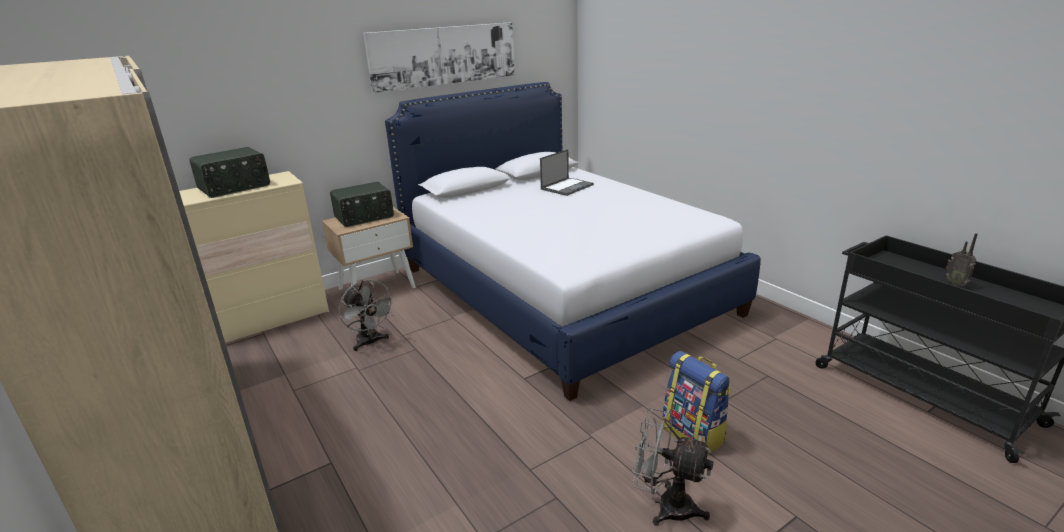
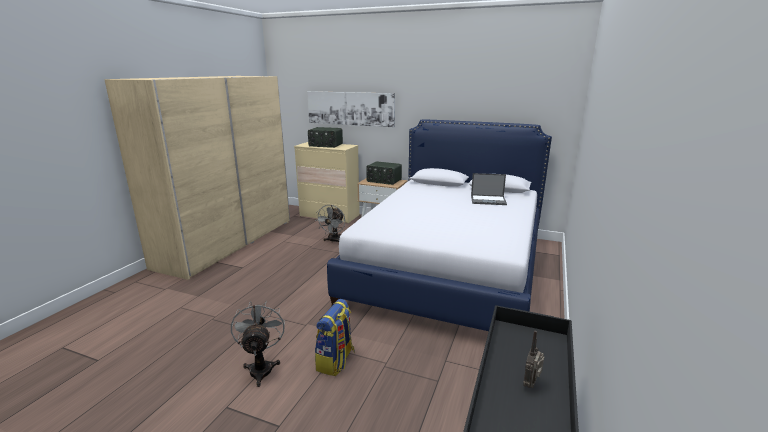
camera: 55 degrees right, 5 degrees down
picture [363,22,515,93] -> picture moved to [307,91,395,127]

